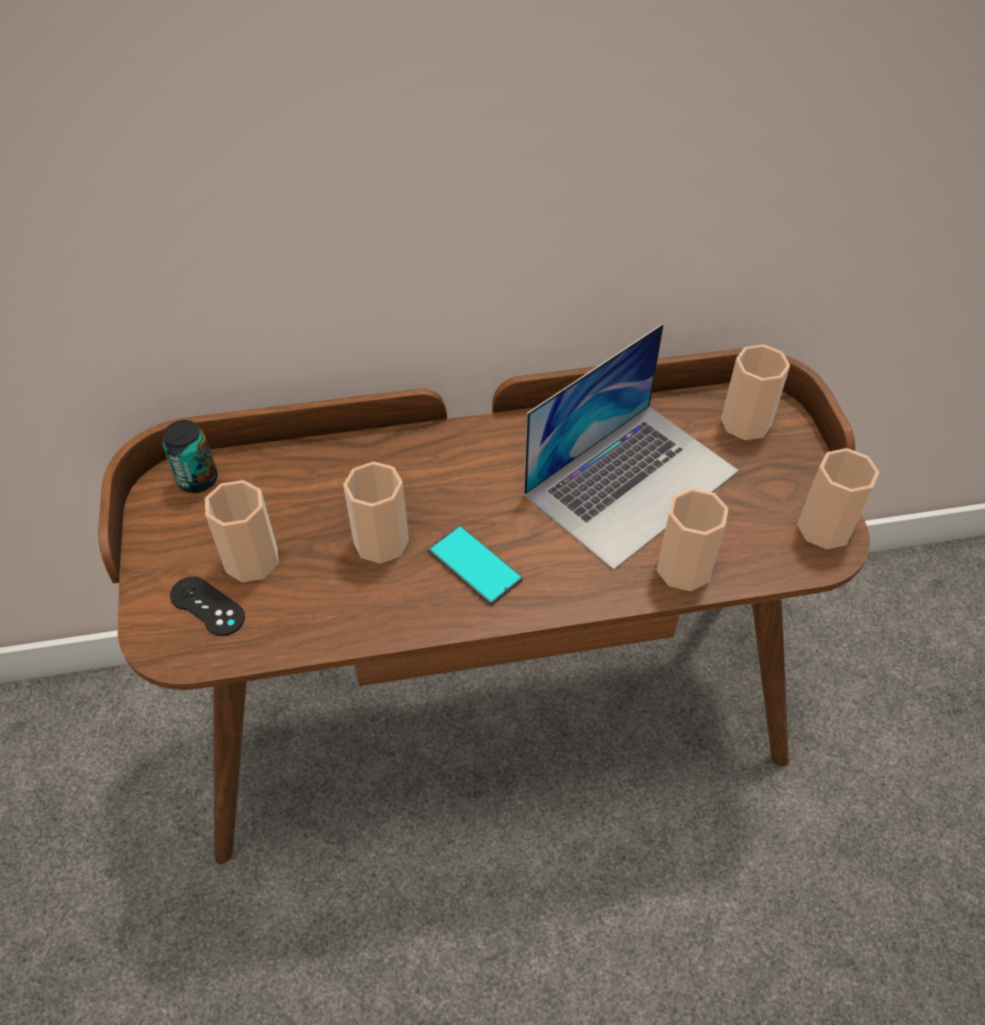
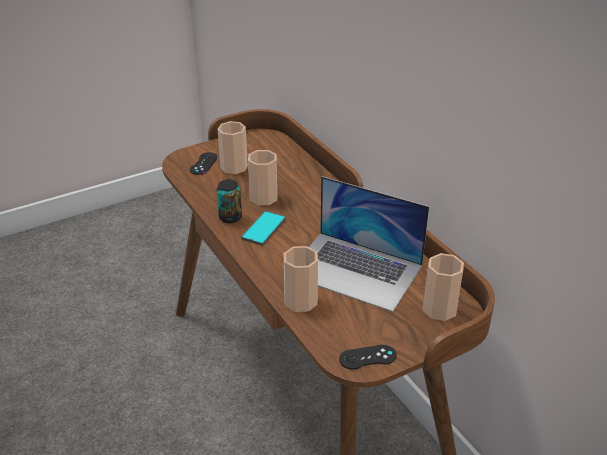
camera: 70 degrees right, 15 degrees down
can [162,420,218,493] -> can moved to [216,179,242,223]
cup [797,448,879,549] -> black game controller [339,345,397,370]

